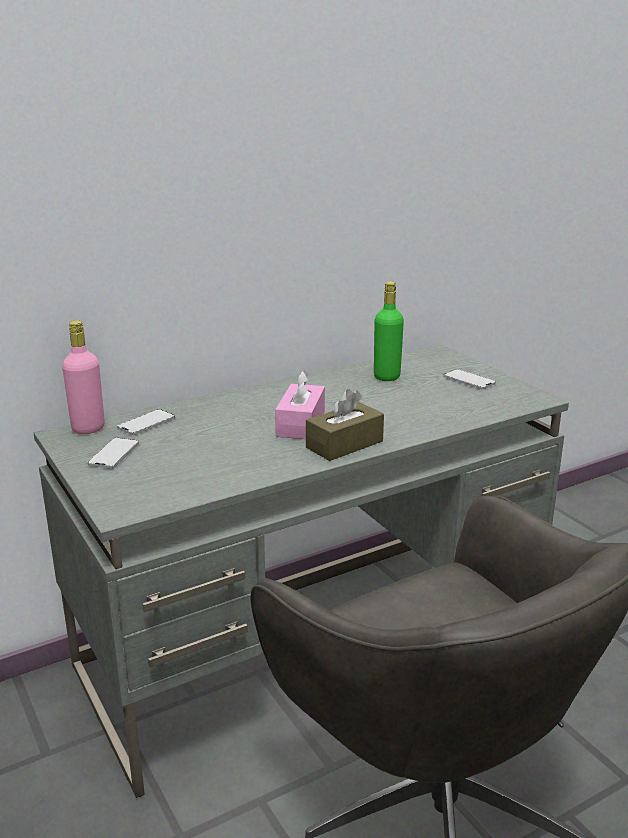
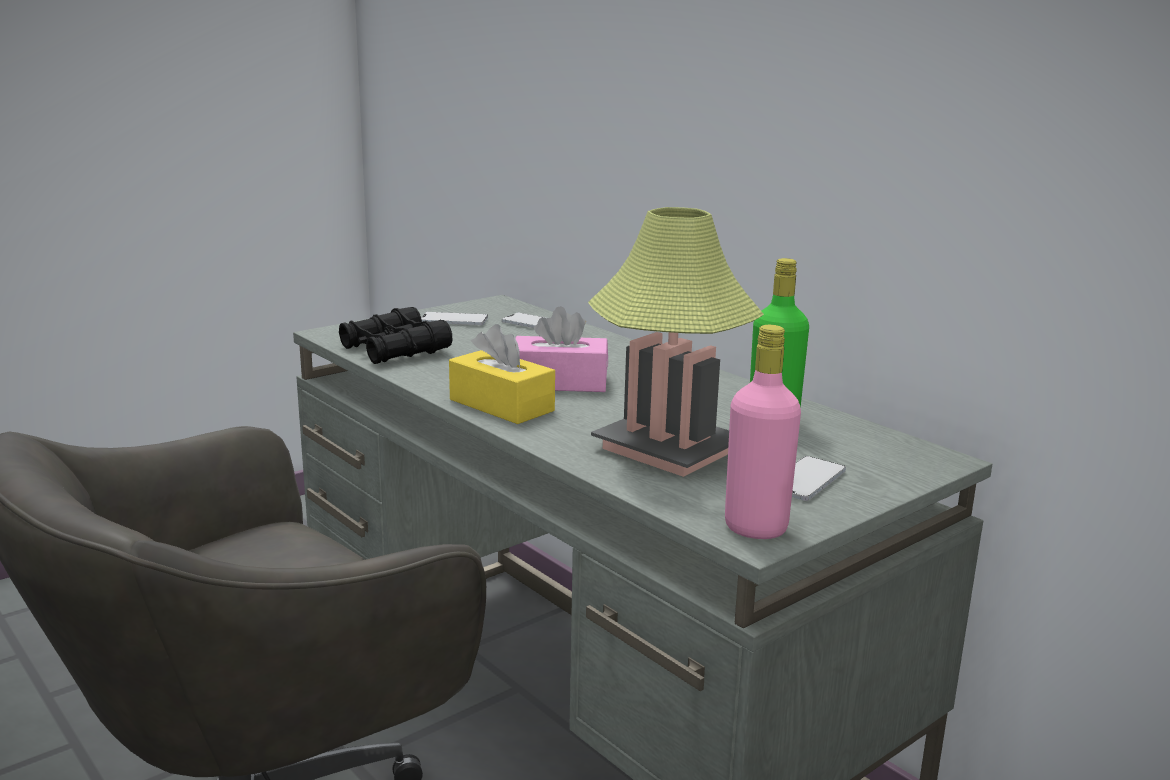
camera: 80 degrees right, 5 degrees down
pink bottle [62,321,105,434] -> pink bottle moved to [725,325,801,539]
brown tissue box [306,389,384,461] -> yellow tissue box [449,324,555,424]
none -> black binoculars [339,307,452,364]
none -> table lamp [588,207,764,477]

